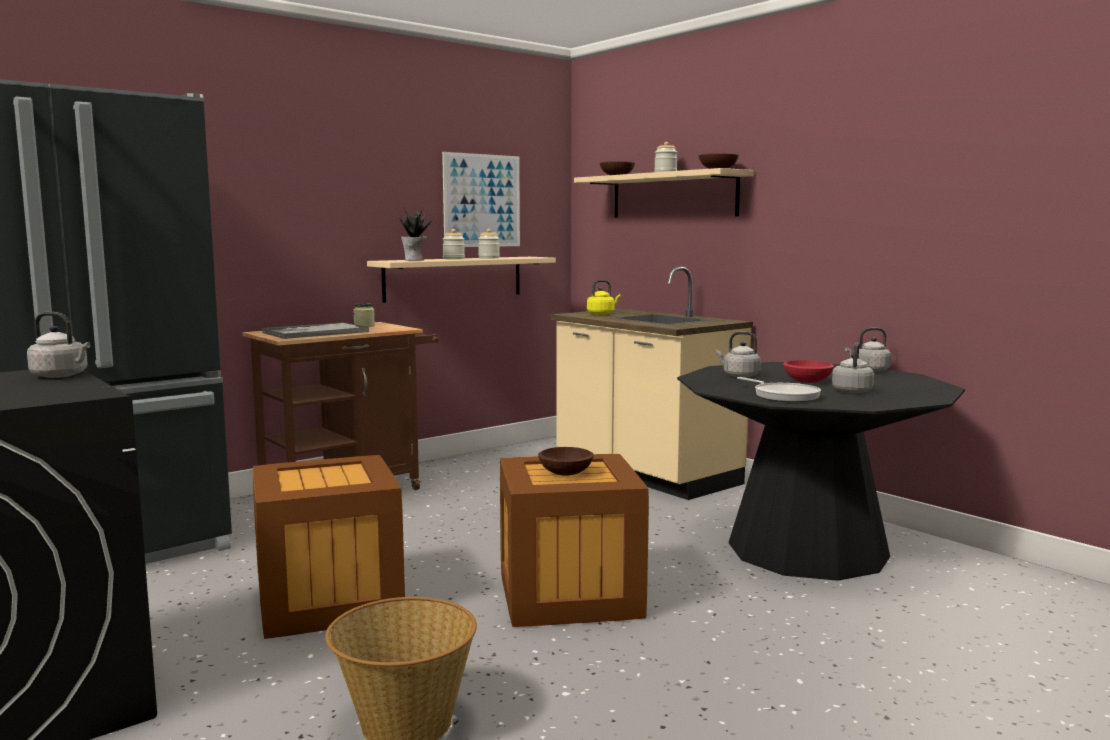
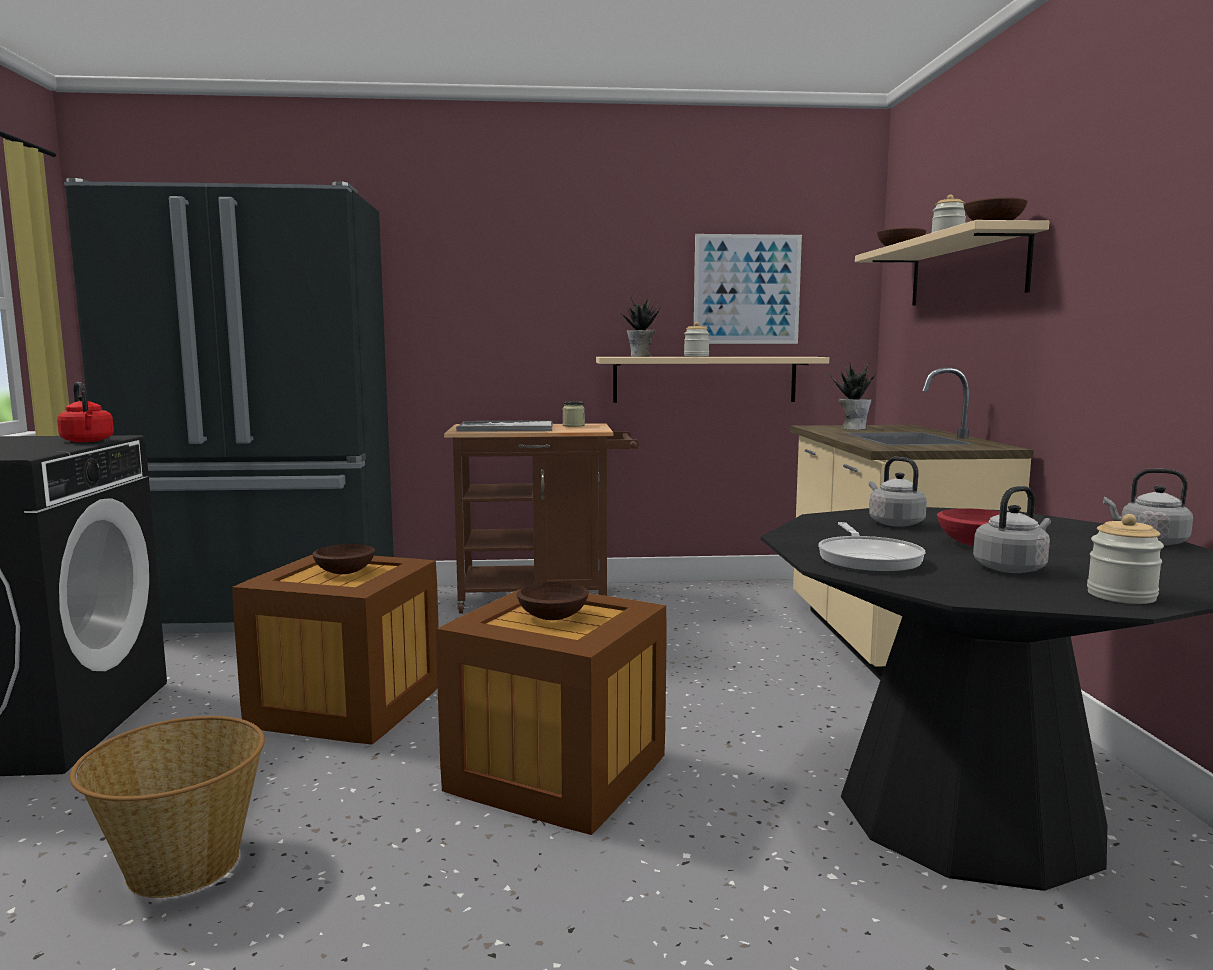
camera: 35 degrees right, 0 degrees up
grey kettle [27,312,90,378] -> red kettle [57,382,114,442]
jar [478,229,500,259] -> jar moved to [1087,514,1164,604]
yellow kettle [587,280,621,315] -> potted plant [830,362,876,430]
none -> brown bowl [312,544,375,574]

